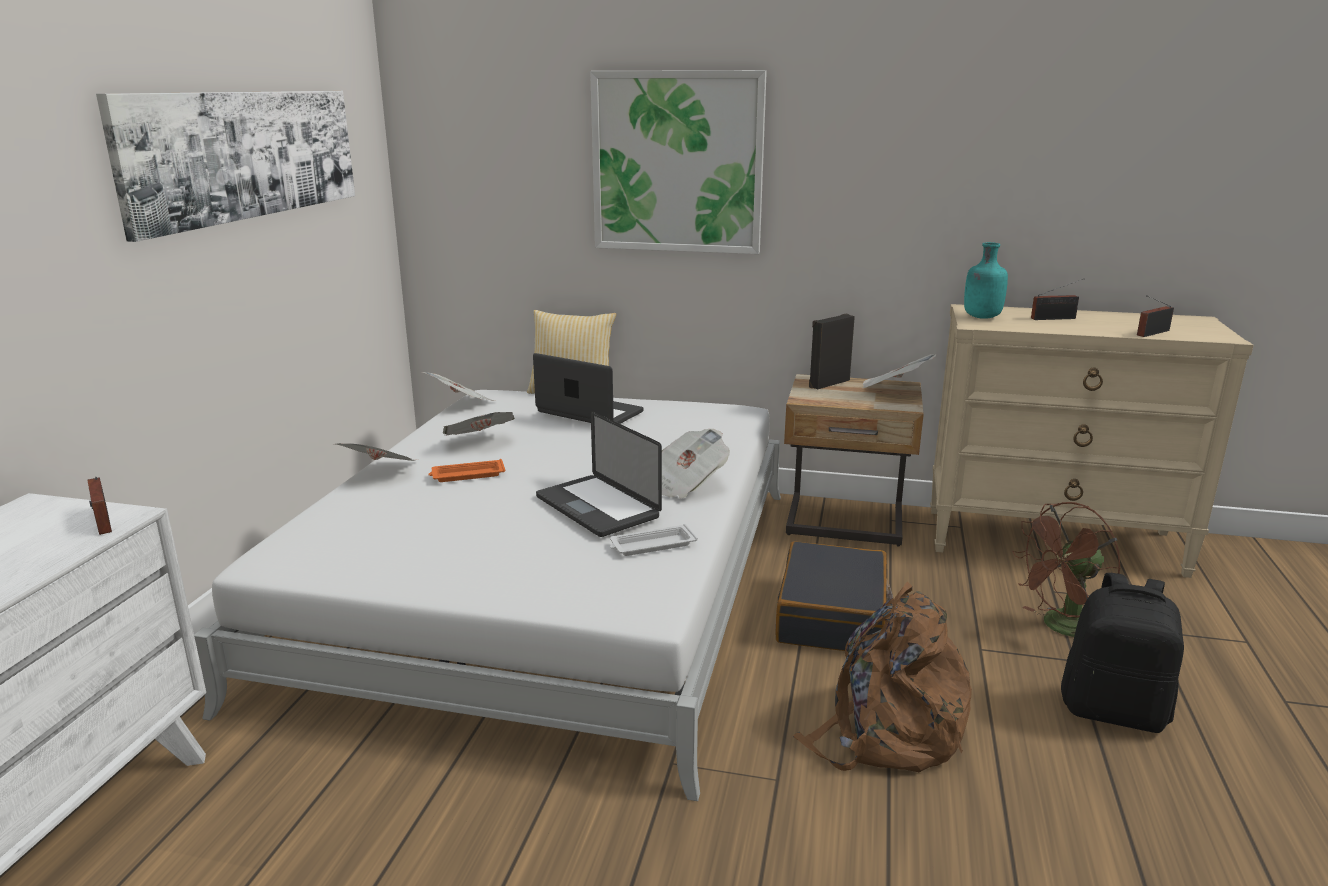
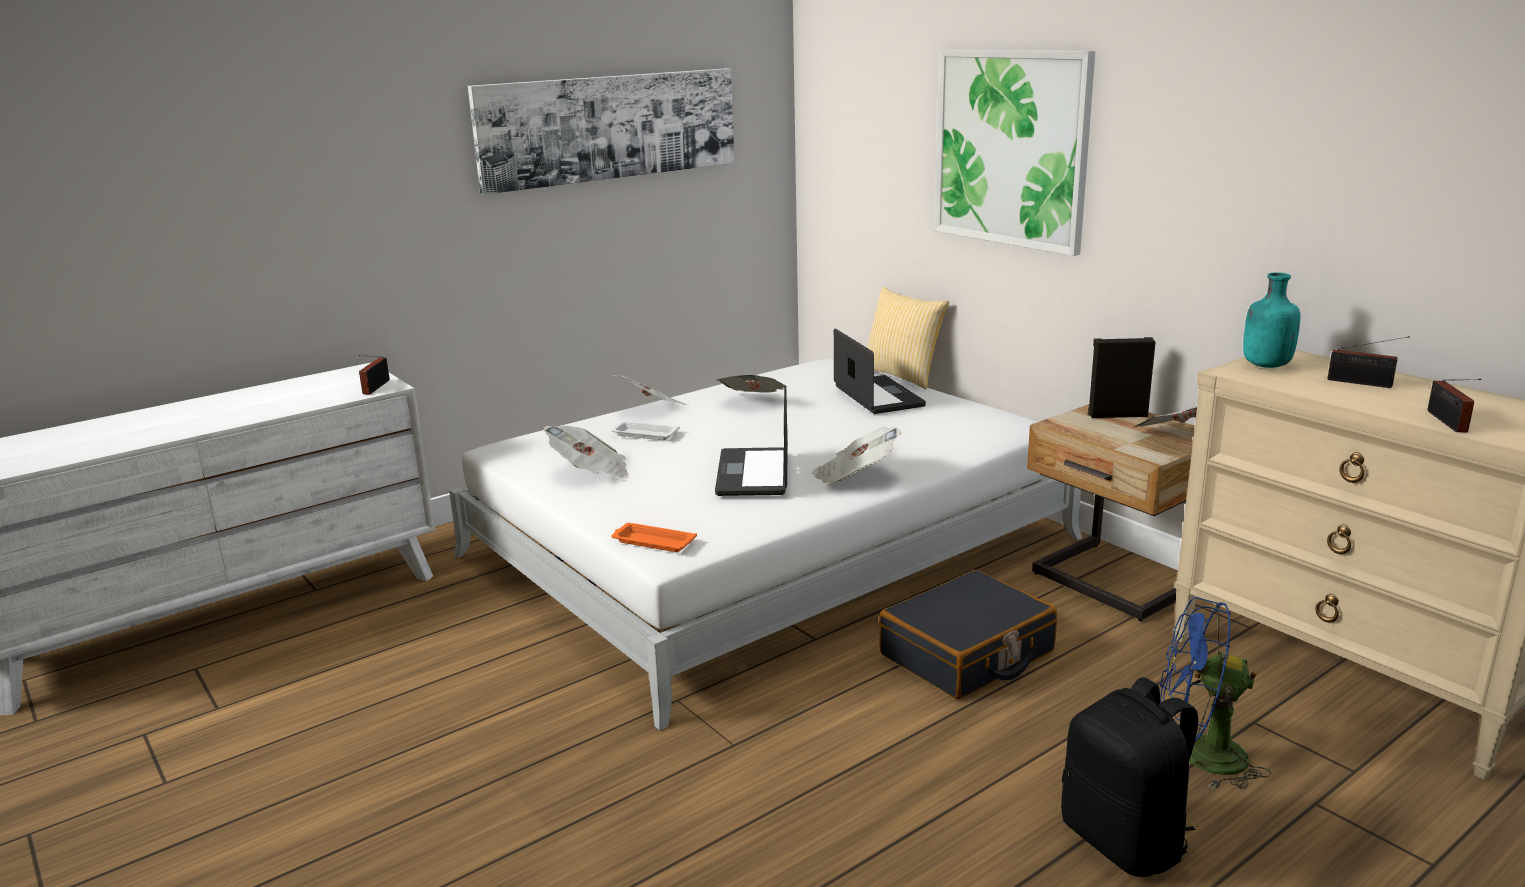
camera: 40 degrees right, 0 degrees up
newspaper [422,372,494,401] -> newspaper moved to [544,426,629,478]
orange tray [429,459,505,482] -> orange tray moved to [611,523,697,552]
white tray [610,524,698,556] -> white tray moved to [611,421,680,440]
brown backpack [793,582,972,773] -> none
brown fan [1012,502,1121,637] -> blue fan [1160,597,1271,789]
radio [1137,295,1174,337] -> radio turned 90 degrees counterclockwise [1428,379,1481,432]

